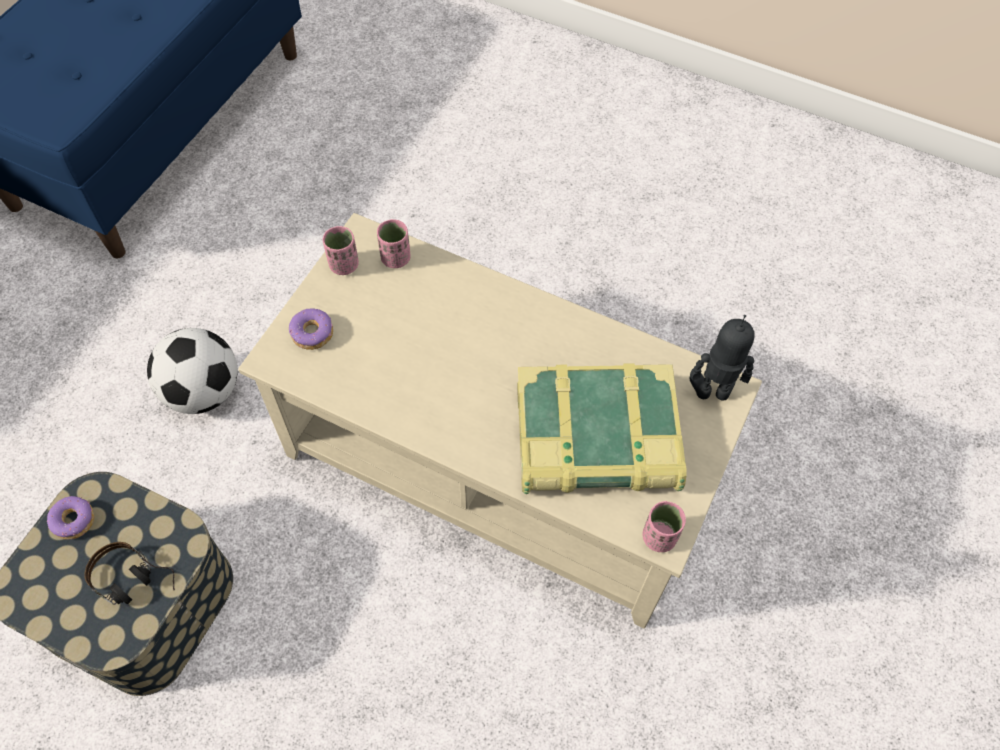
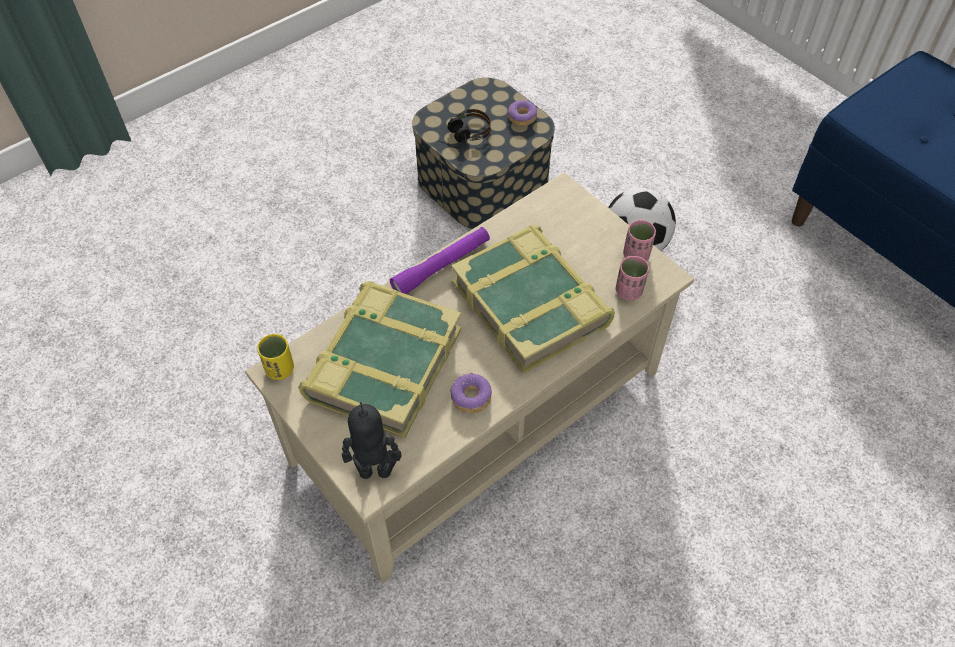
camera: 115 degrees right, 5 degrees down
donut [289,308,333,350] -> donut moved to [450,373,492,413]
pink cup [642,501,686,552] -> yellow cup [257,334,294,380]
toy robot [690,315,755,401] -> toy robot turned 120 degrees counterclockwise [342,402,401,479]
none -> purple flashlight [390,227,490,294]
none -> book [451,225,615,374]

